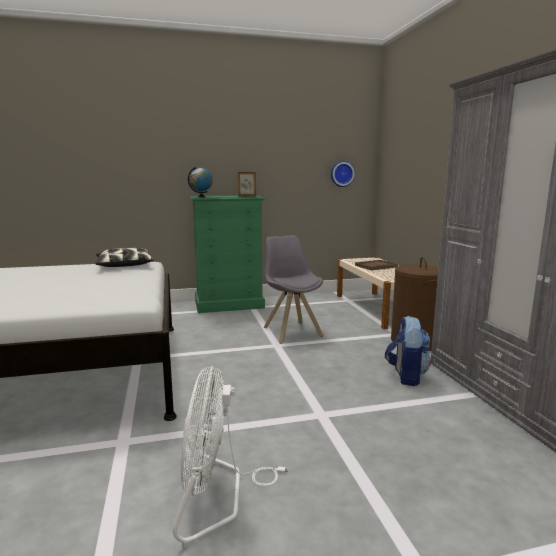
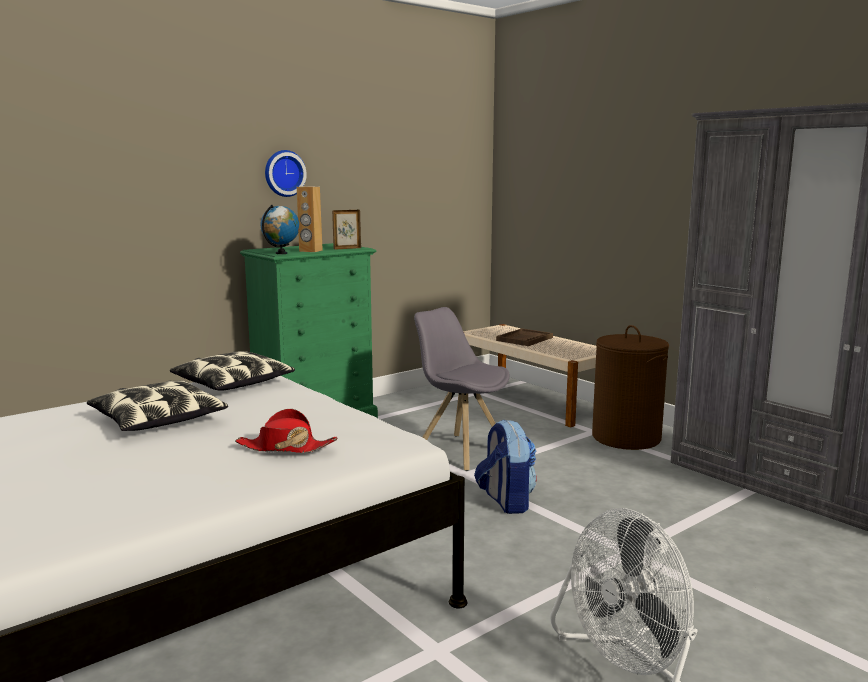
camera: 25 degrees left, 0 degrees up
wall clock [331,161,355,187] -> wall clock moved to [265,150,307,197]
backpack [385,316,431,386] -> backpack moved to [474,419,536,514]
none -> pillow [87,380,228,431]
none -> red hat [235,409,337,453]
none -> brown speaker [297,186,323,252]

